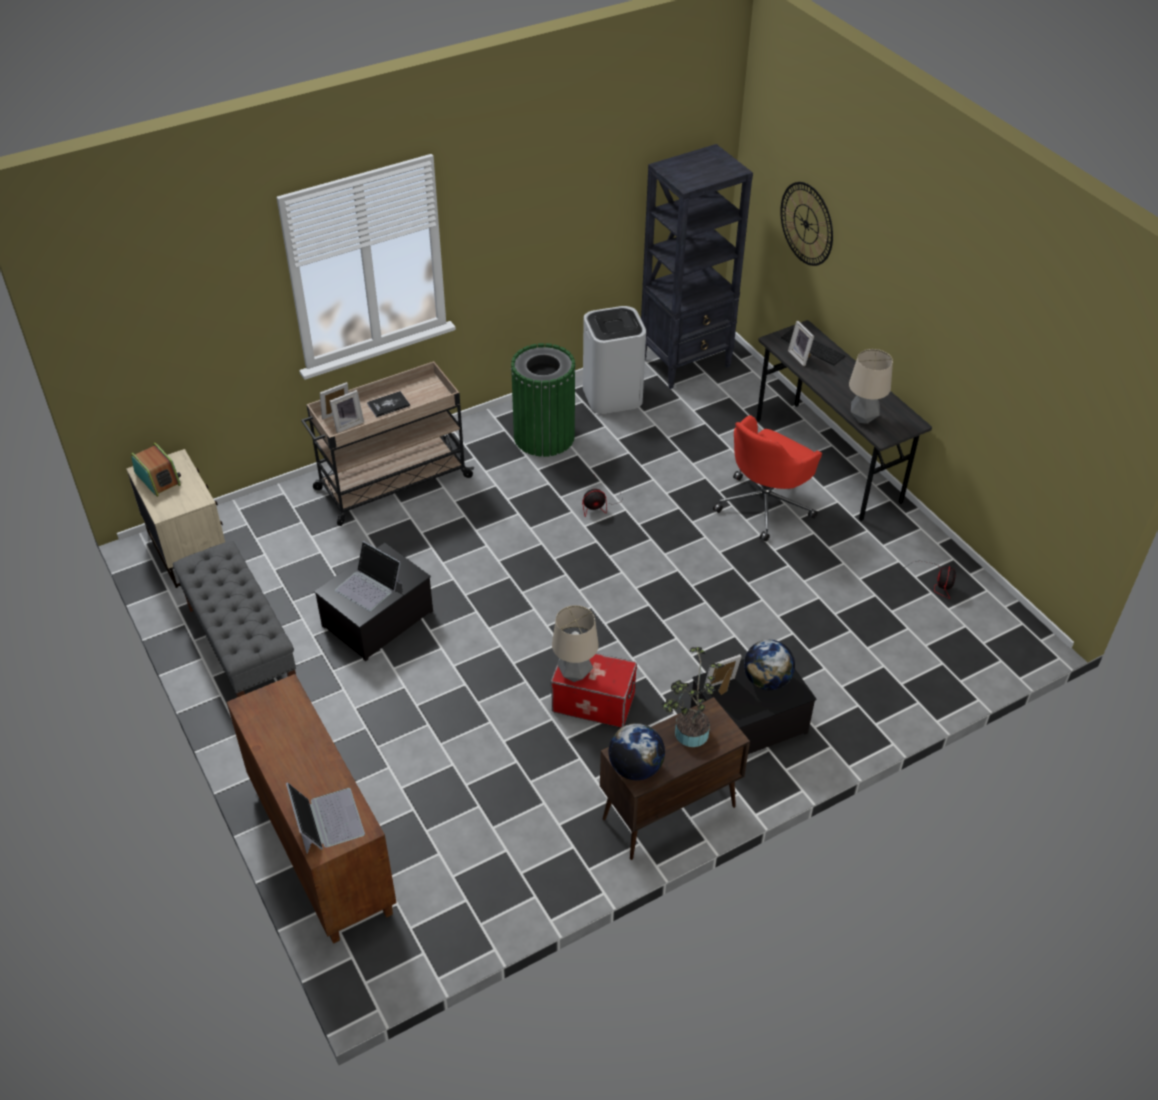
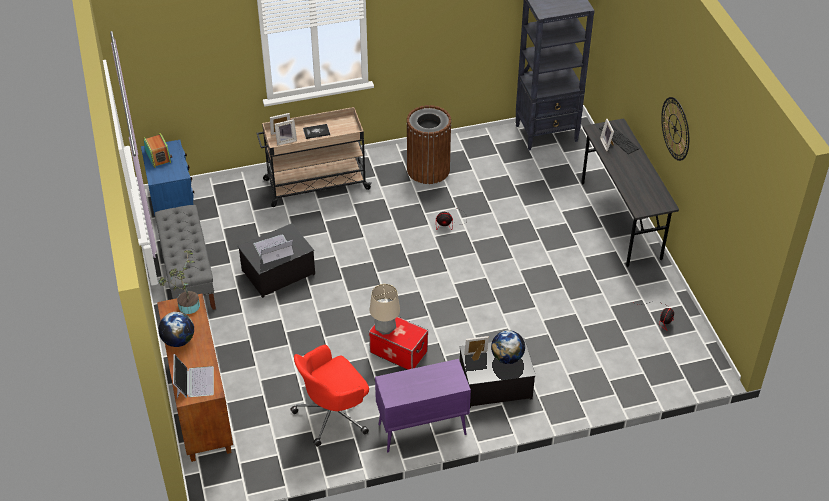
camera: 15 degrees right, 0 degrees up
beige nightstand [126,449,225,588] -> blue nightstand [141,140,194,216]
laptop [335,541,402,611] -> laptop turned 105 degrees clockwise [253,234,294,264]
green trash can [511,343,576,457] -> brown trash can [406,105,451,184]
white trash can [583,306,646,414] -> none
brown cabinet [600,697,750,860] -> purple cabinet [375,359,471,453]
globe [609,723,665,780] -> globe moved to [158,312,194,347]
potted plant [661,647,724,747] -> potted plant moved to [159,250,200,314]
red office chair [713,415,822,542] -> red office chair moved to [290,345,369,447]
wall clock [780,182,833,266] -> wall clock moved to [661,97,689,161]
table lamp [849,349,893,424] -> none

